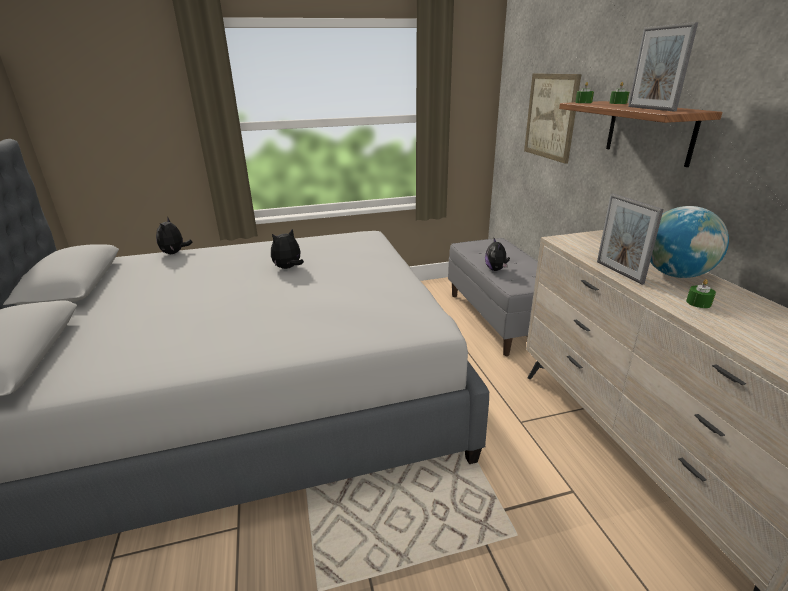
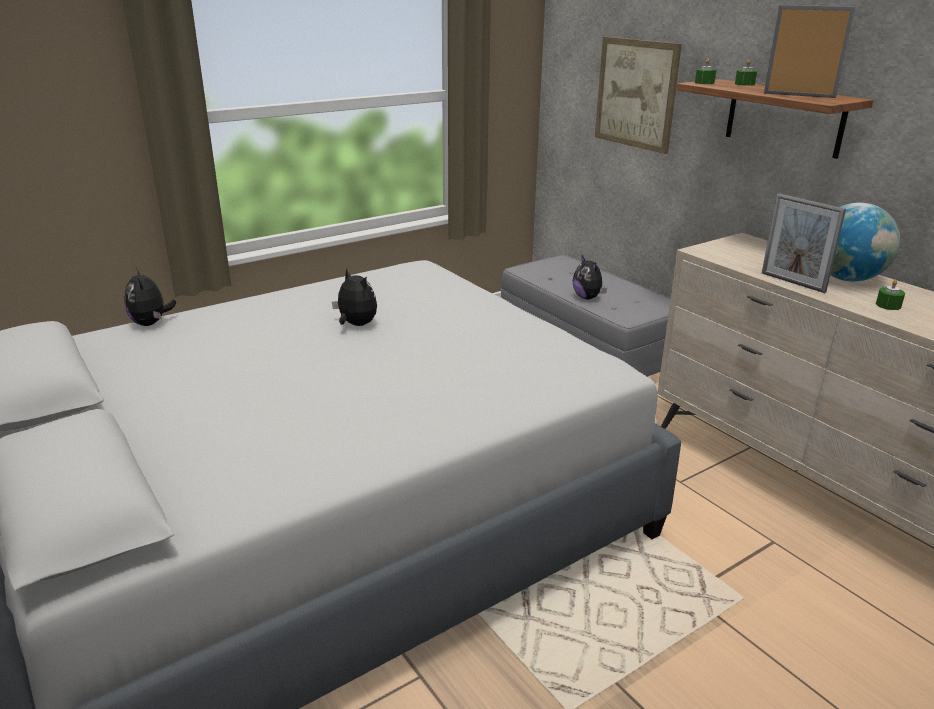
camera: 20 degrees left, 0 degrees up
plush toy [271,228,304,269] -> plush toy turned 105 degrees clockwise [332,269,377,326]
picture frame [628,22,698,111] -> picture frame turned 150 degrees clockwise [764,5,856,98]

